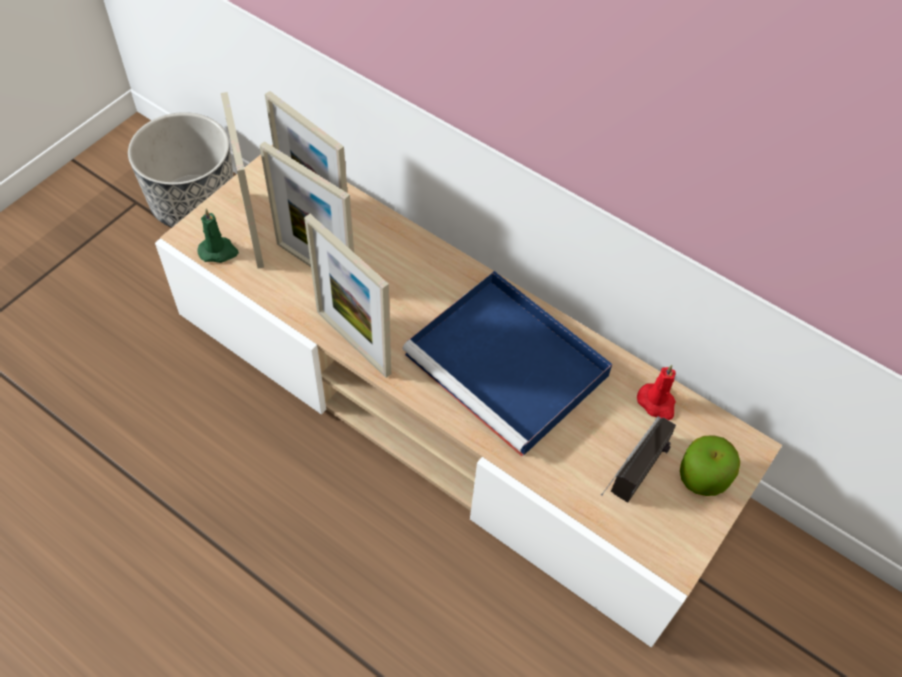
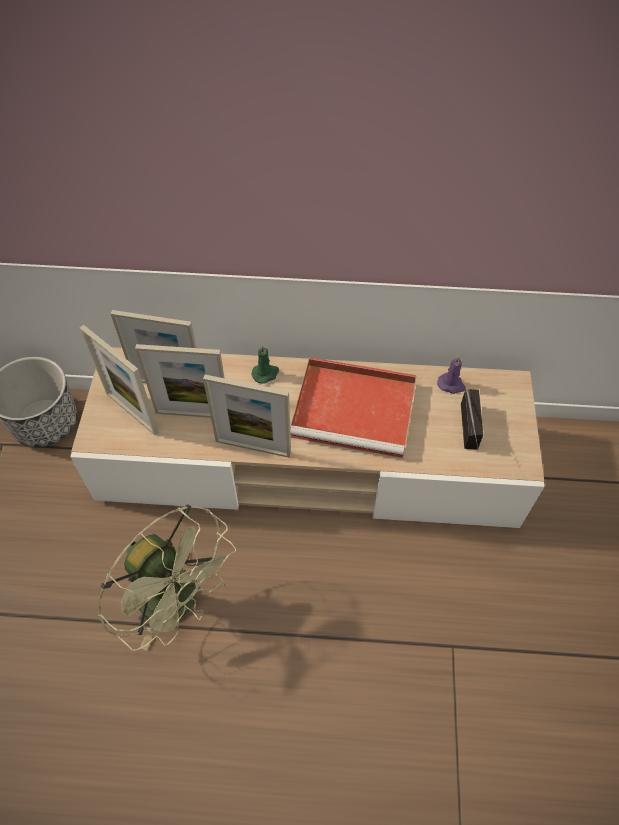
camera: 30 degrees left, 0 degrees up
green candle [198,209,239,263] -> green candle moved to [251,345,279,384]
blue tray [403,271,612,457] -> red tray [290,357,417,458]
red candle [637,365,676,420] -> purple candle [437,356,466,394]
apple [680,435,740,496] -> none
none -> green fan [98,504,236,651]

